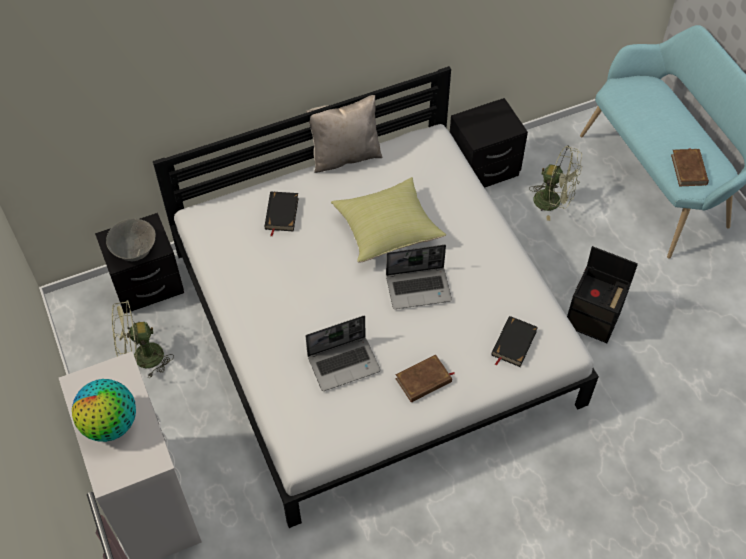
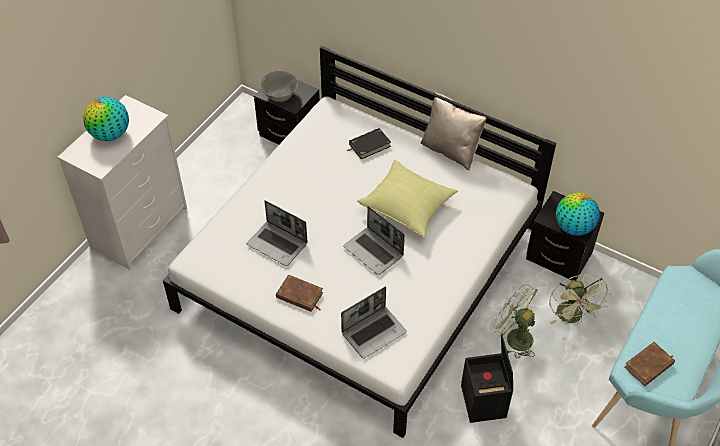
camera: 55 degrees right, 5 degrees down
green fan [112,300,174,377] -> green fan moved to [491,284,537,359]
black book [491,316,538,367] -> laptop [341,286,407,359]
none -> globe [556,193,600,236]

